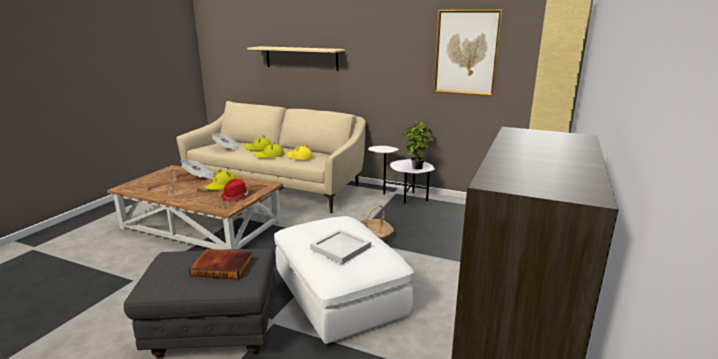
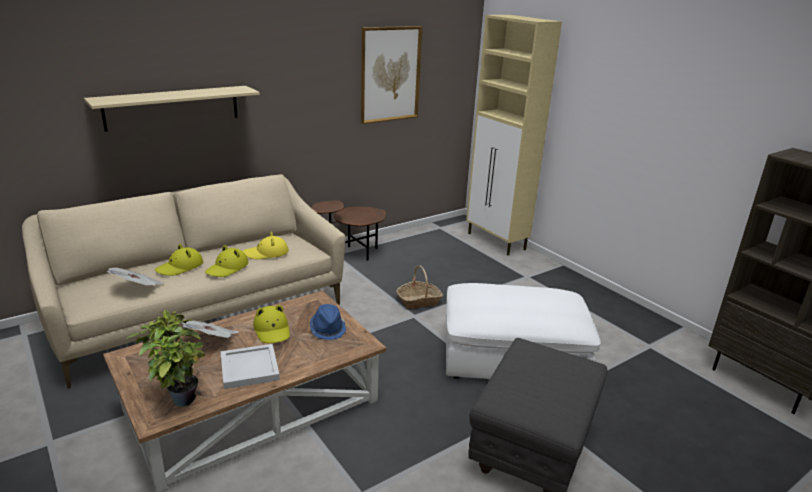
camera: 60 degrees left, 5 degrees up
book [189,249,253,279] -> none
red hat [221,179,249,202] -> blue hat [310,304,346,340]
white tray [310,229,371,264] -> white tray moved to [221,344,280,389]
white side table [368,146,435,204] -> brown side table [311,201,386,261]
potted plant [403,122,434,170] -> potted plant moved to [126,309,205,407]

